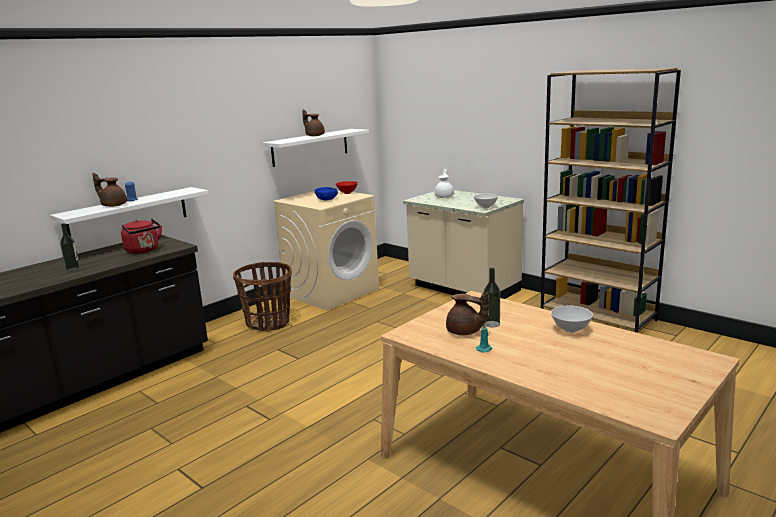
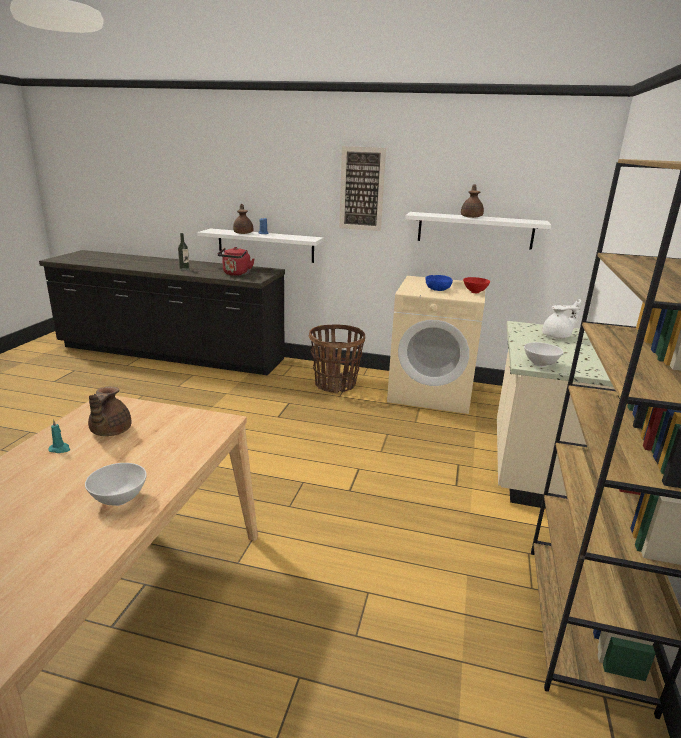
camera: 60 degrees right, 5 degrees up
bottle [484,268,500,327] -> none
none -> picture [339,146,386,231]

